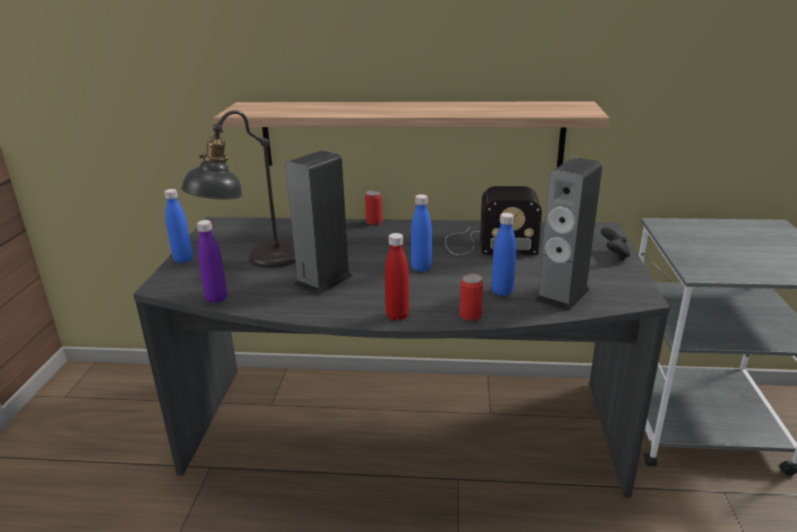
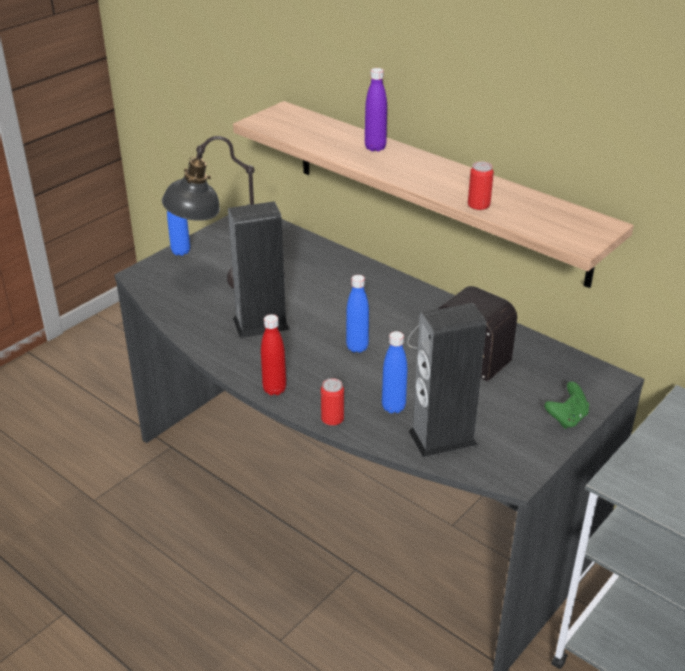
camera: 35 degrees right, 10 degrees up
purple bottle [197,220,227,303] -> purple bottle moved to [365,68,387,152]
can [365,190,382,225] -> can moved to [468,162,494,210]
black game controller [601,227,630,261] -> green game controller [544,382,589,429]

